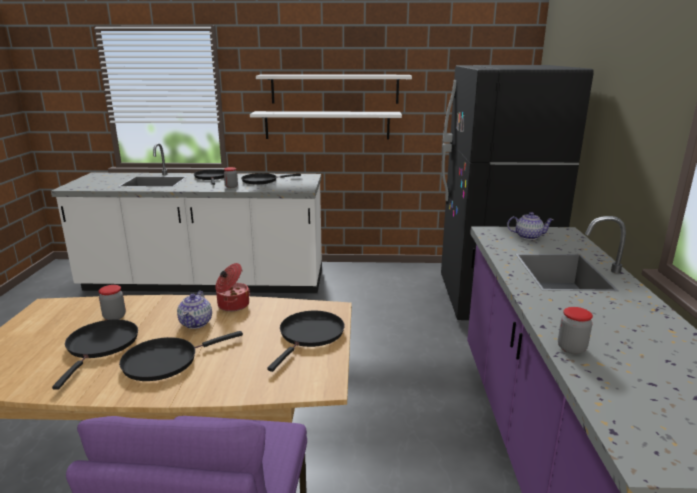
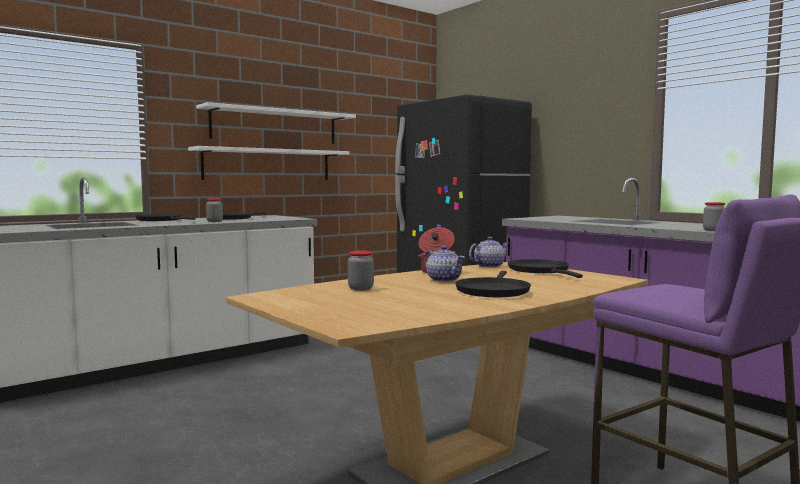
camera: 40 degrees left, 15 degrees down
black frying pan [52,319,138,390] -> none
teapot [507,212,554,240] -> teapot moved to [469,237,509,268]

